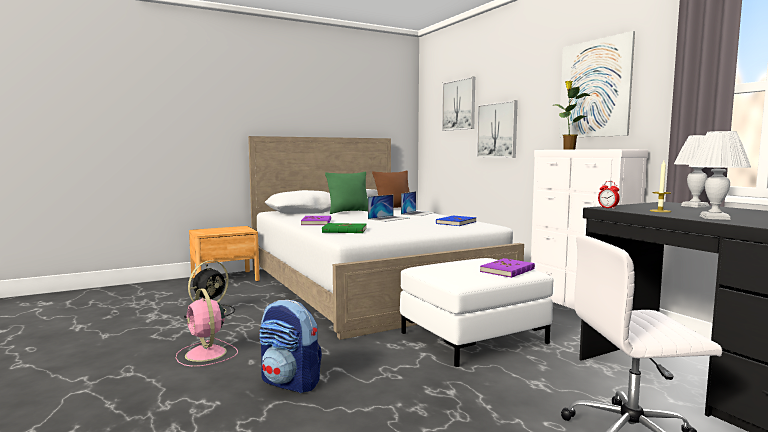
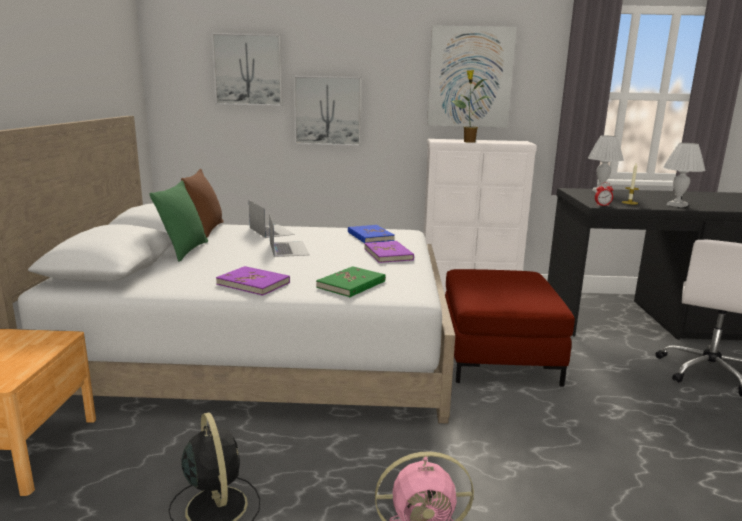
camera: 60 degrees left, 10 degrees up
backpack [259,300,322,393] -> none
white ottoman [400,258,553,367] -> red ottoman [445,269,575,387]
purple book [480,258,535,278] -> purple book moved to [364,241,414,263]

